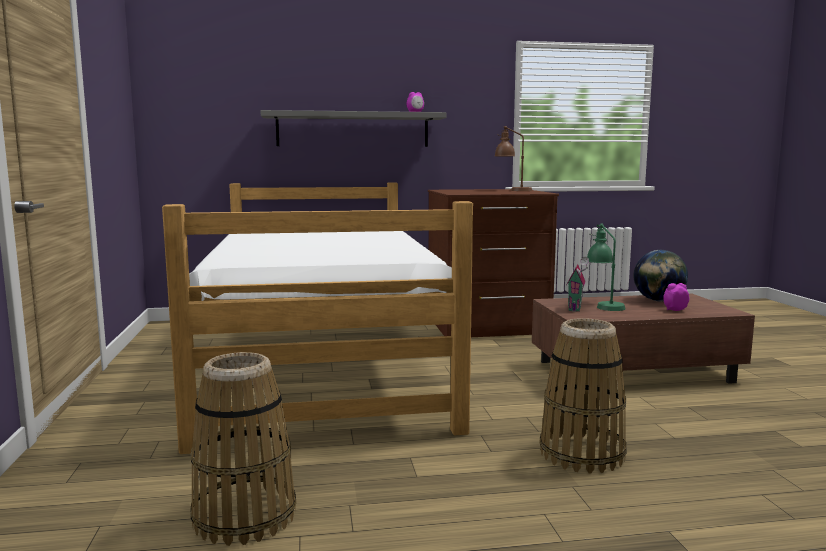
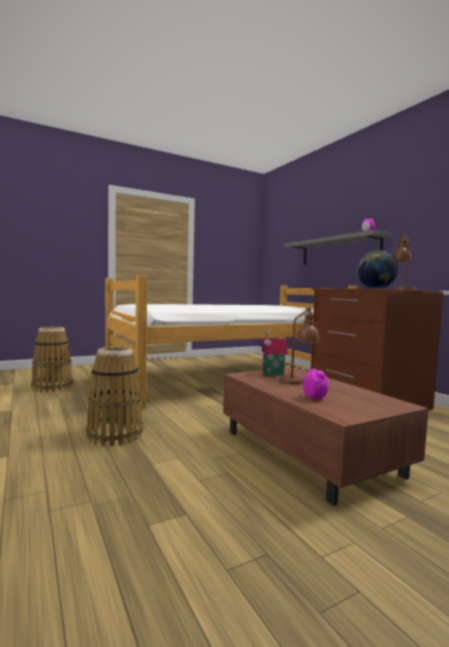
camera: 70 degrees right, 5 degrees down
green table lamp [587,224,626,311] -> brown table lamp [279,307,321,385]
globe [634,250,688,302] -> globe moved to [357,250,398,289]

